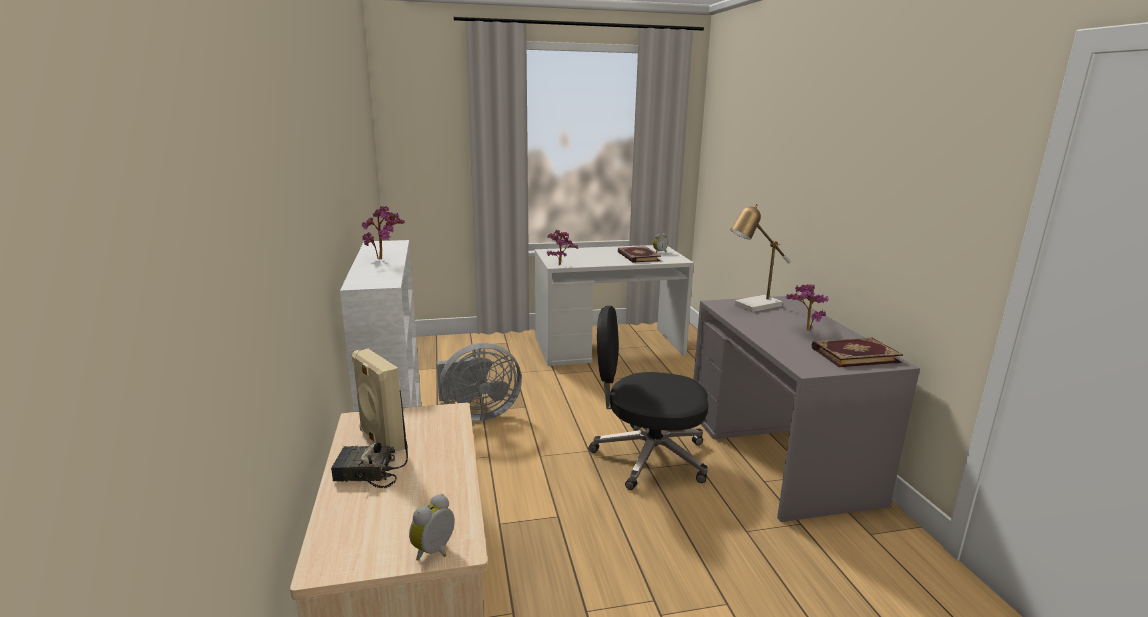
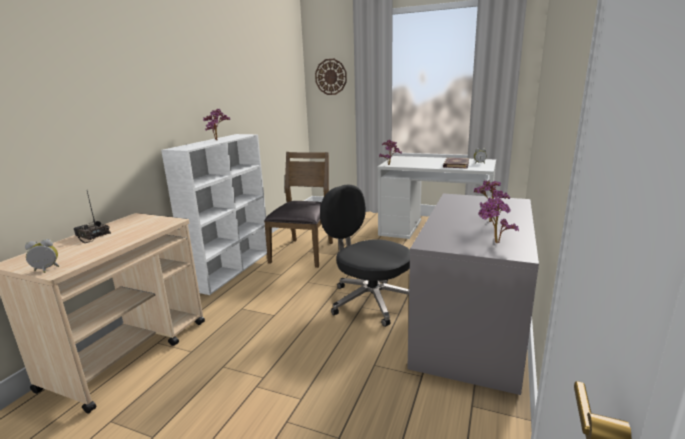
camera: 35 degrees right, 0 degrees up
beige speaker [352,349,405,455] -> none
grey fan [436,343,522,421] -> brown chair [264,152,333,268]
table lamp [731,204,791,312] -> none
book [812,337,903,367] -> potted plant [478,197,519,243]
none -> wall clock [315,59,347,95]

